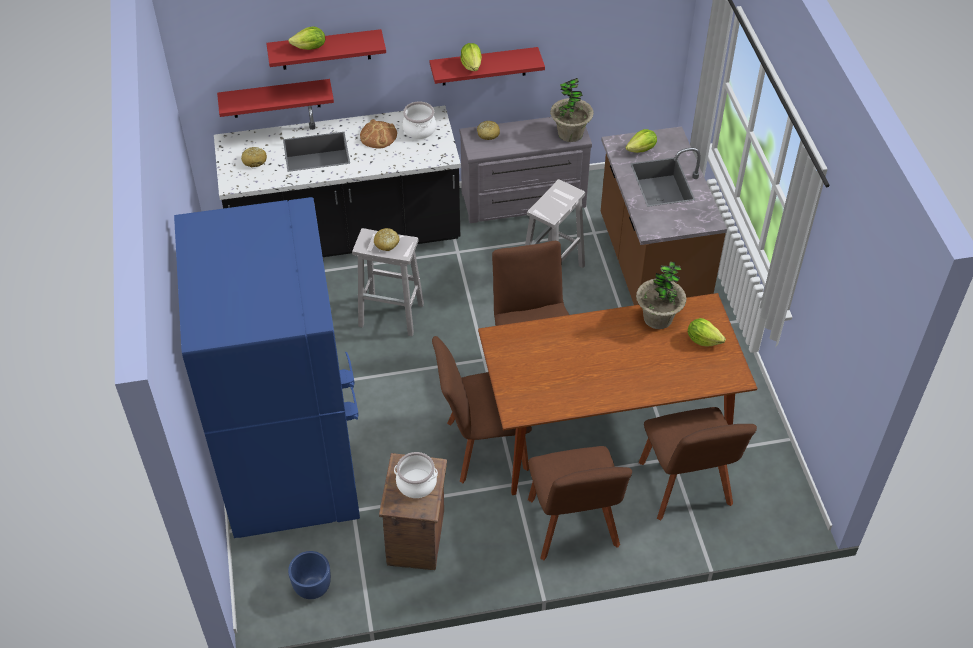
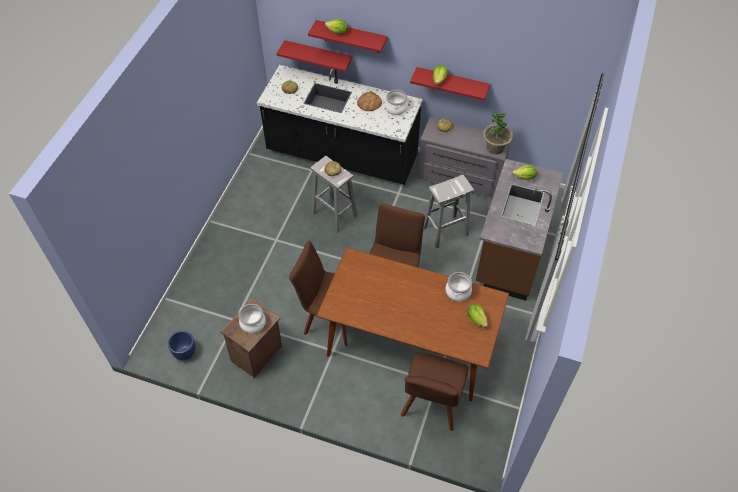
camera: 30 degrees right, 5 degrees up
blue fridge [174,197,360,538] -> none
brown chair [528,446,632,560] -> none
potted plant [636,262,687,329] -> cooking pot [446,272,472,302]

